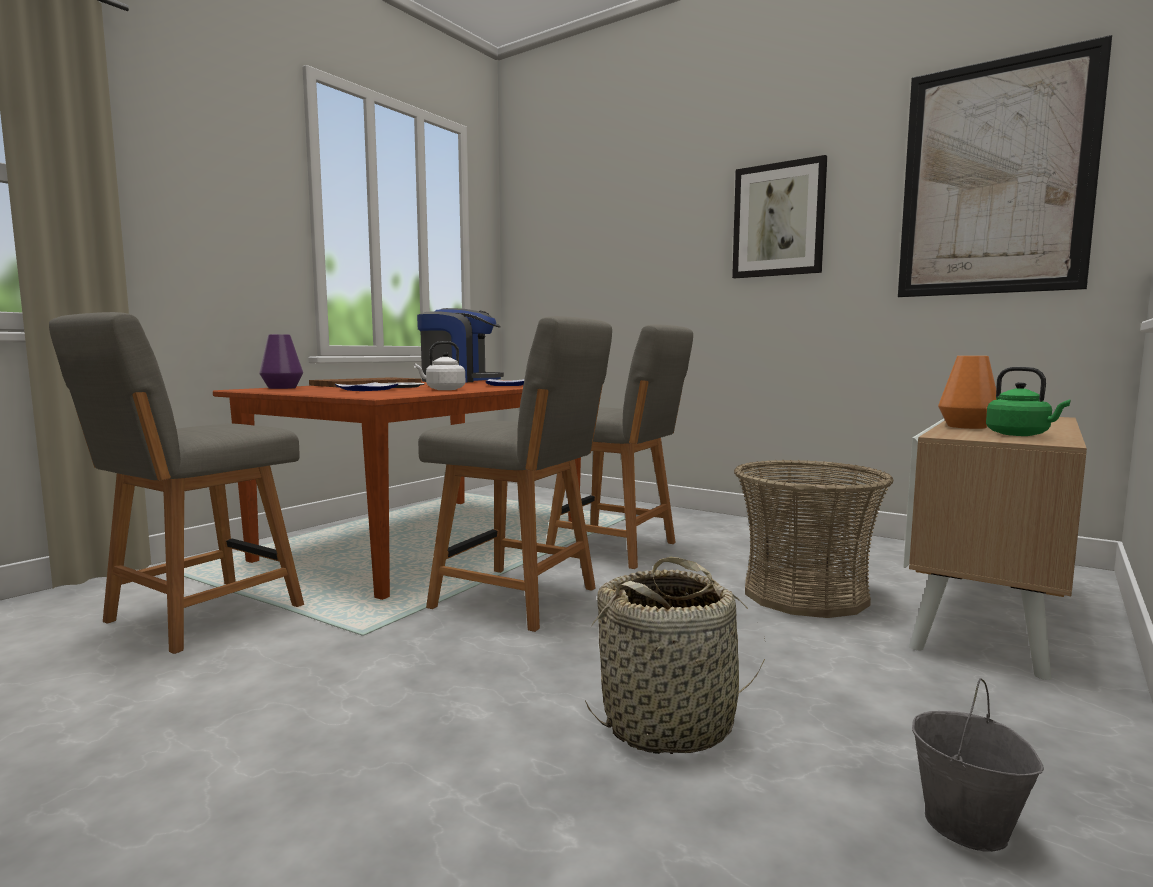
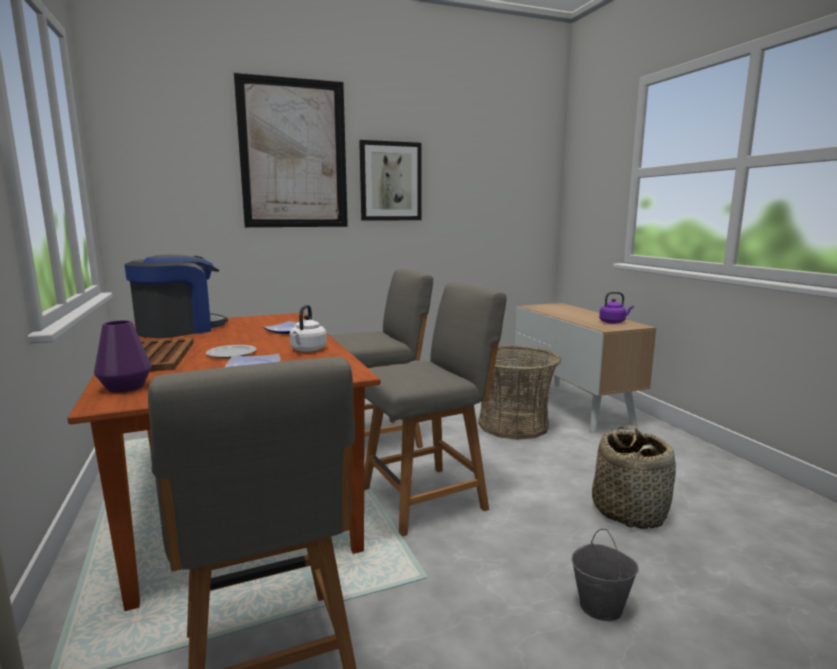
camera: 55 degrees left, 5 degrees up
picture [898,35,1112,297] -> picture moved to [234,73,348,227]
grey bucket [912,678,1044,852] -> grey bucket moved to [571,529,639,621]
orange vase [938,356,996,429] -> none
green kettle [986,367,1071,436] -> purple kettle [599,292,634,324]

